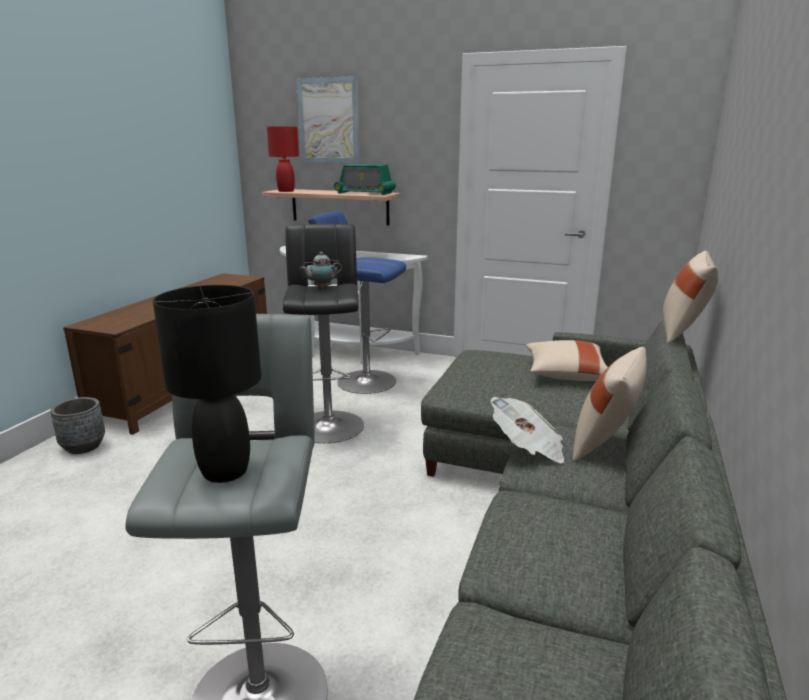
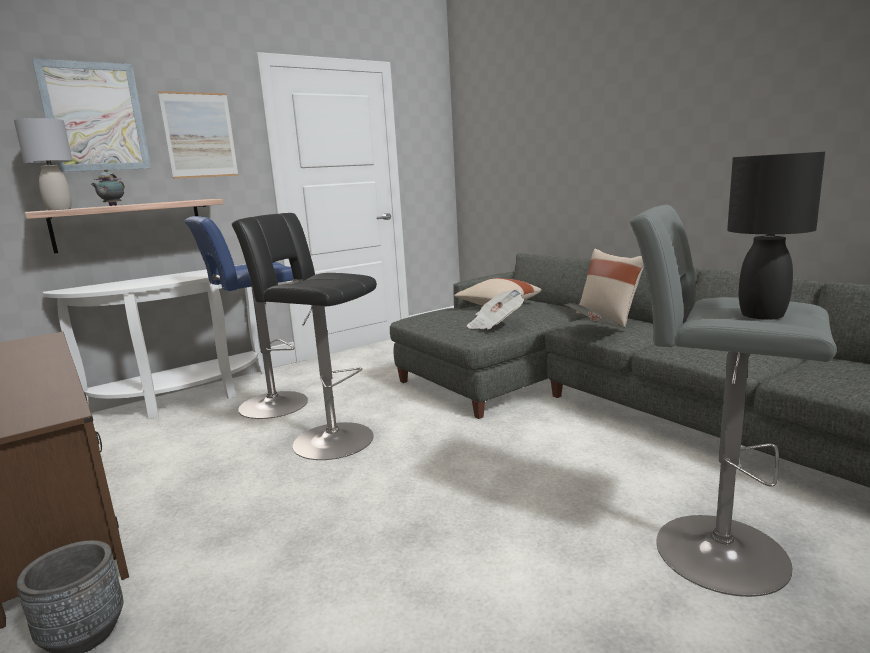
camera: 55 degrees left, 5 degrees down
red table lamp [267,126,299,192] -> grey table lamp [14,118,73,211]
teapot [299,252,342,288] -> teapot moved to [91,169,125,206]
radio [334,164,396,195] -> none
beige pillow [663,251,719,344] -> none
none -> picture [158,91,238,179]
none -> newspaper [467,289,524,329]

